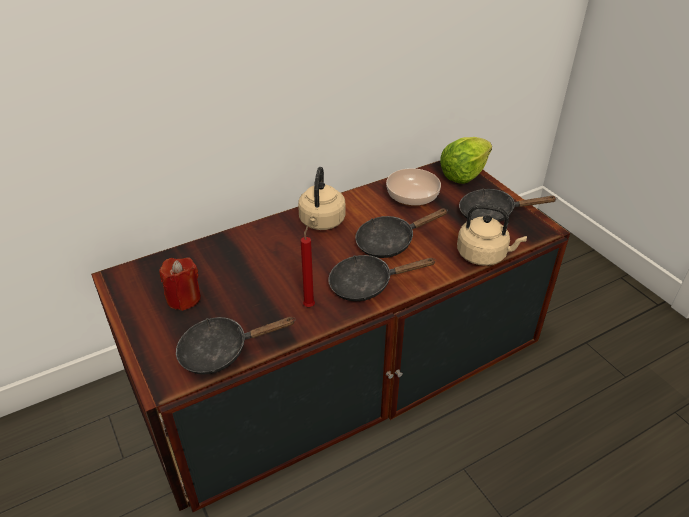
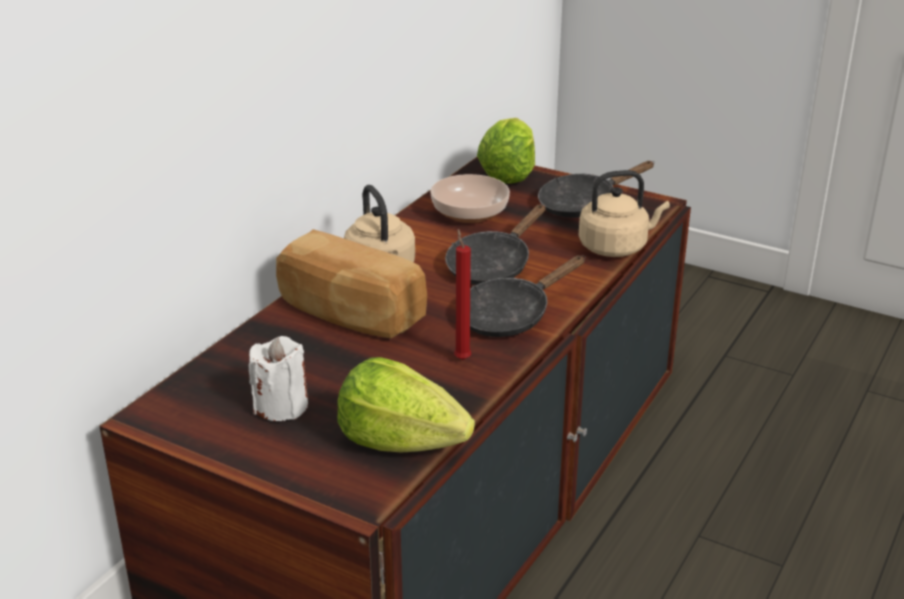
camera: 30 degrees left, 10 degrees down
red candle [159,258,201,311] -> white candle [249,336,308,421]
black frying pan [176,317,296,374] -> lettuce [337,357,475,453]
none -> bread [276,229,427,338]

